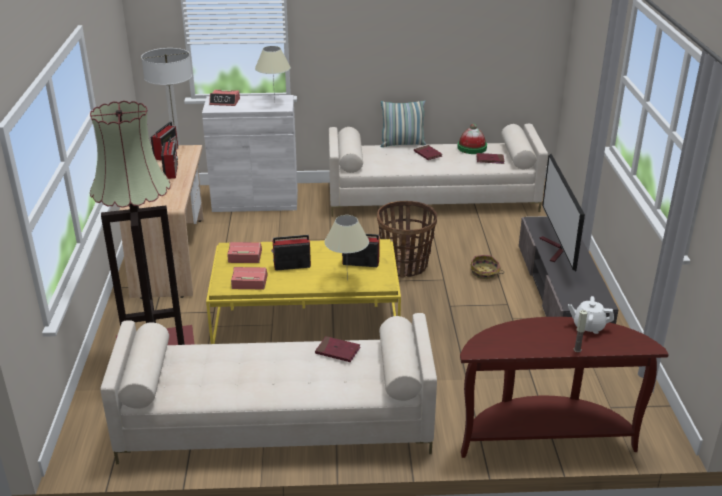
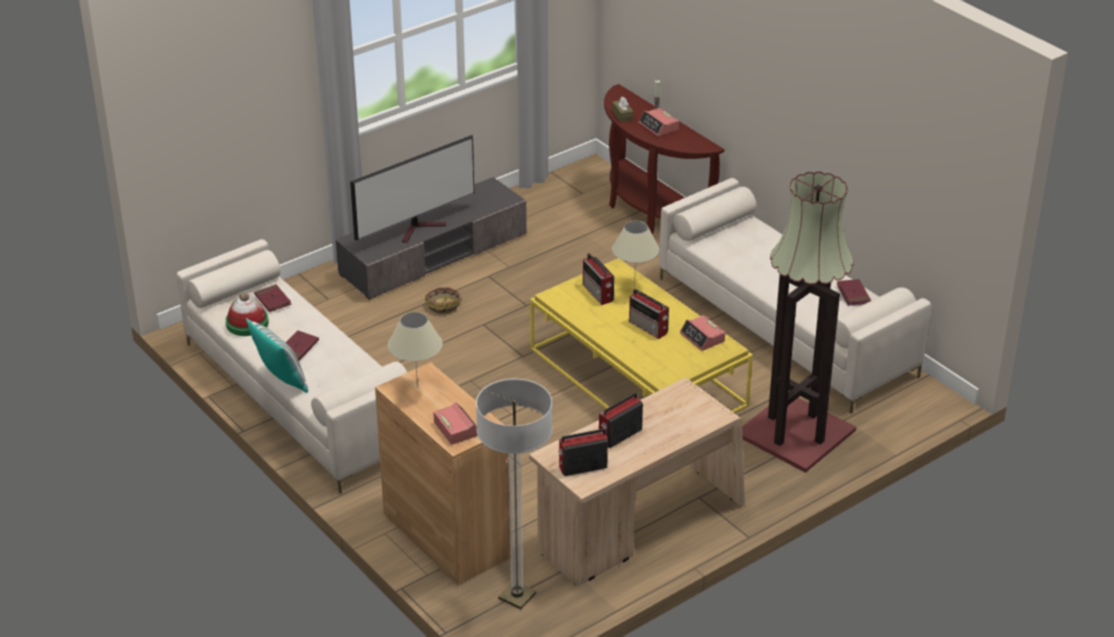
camera: 125 degrees left, 5 degrees up
white cabinet [202,95,298,212] -> brown cabinet [375,362,511,585]
alarm clock [227,242,262,263] -> alarm clock moved to [638,108,679,137]
red book [315,336,360,362] -> red book moved to [837,279,871,306]
basket [377,201,437,278] -> none
white teapot [568,296,614,334] -> brown tissue box [612,97,633,122]

